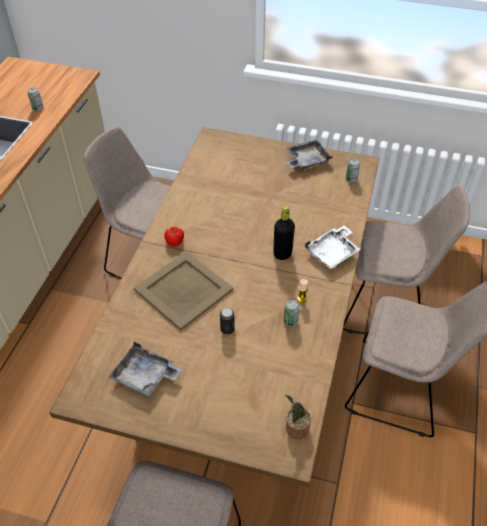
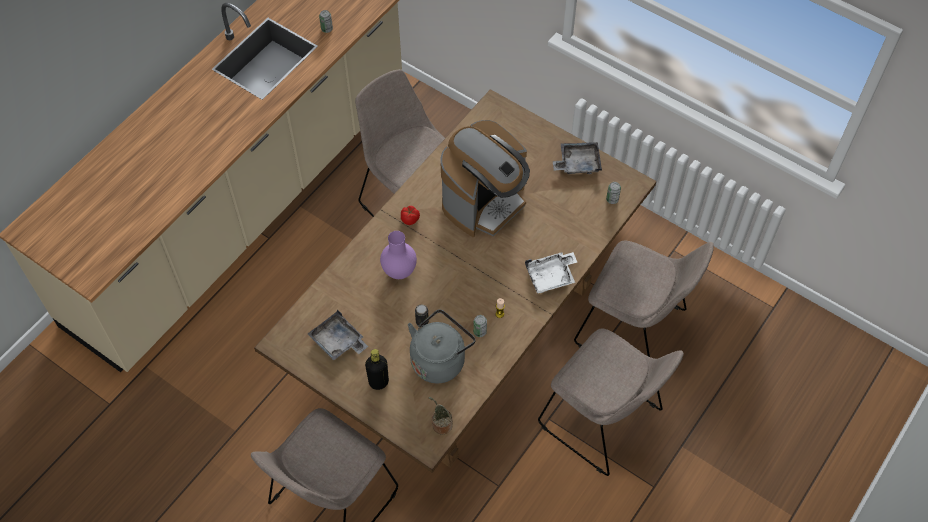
camera: 20 degrees right, 10 degrees up
beige tray [134,251,234,331] -> purple vase [380,231,417,279]
black bottle [273,206,295,260] -> black bottle moved to [365,349,389,390]
none -> grey kettle [408,309,475,383]
none -> coffee machine [441,120,530,237]

